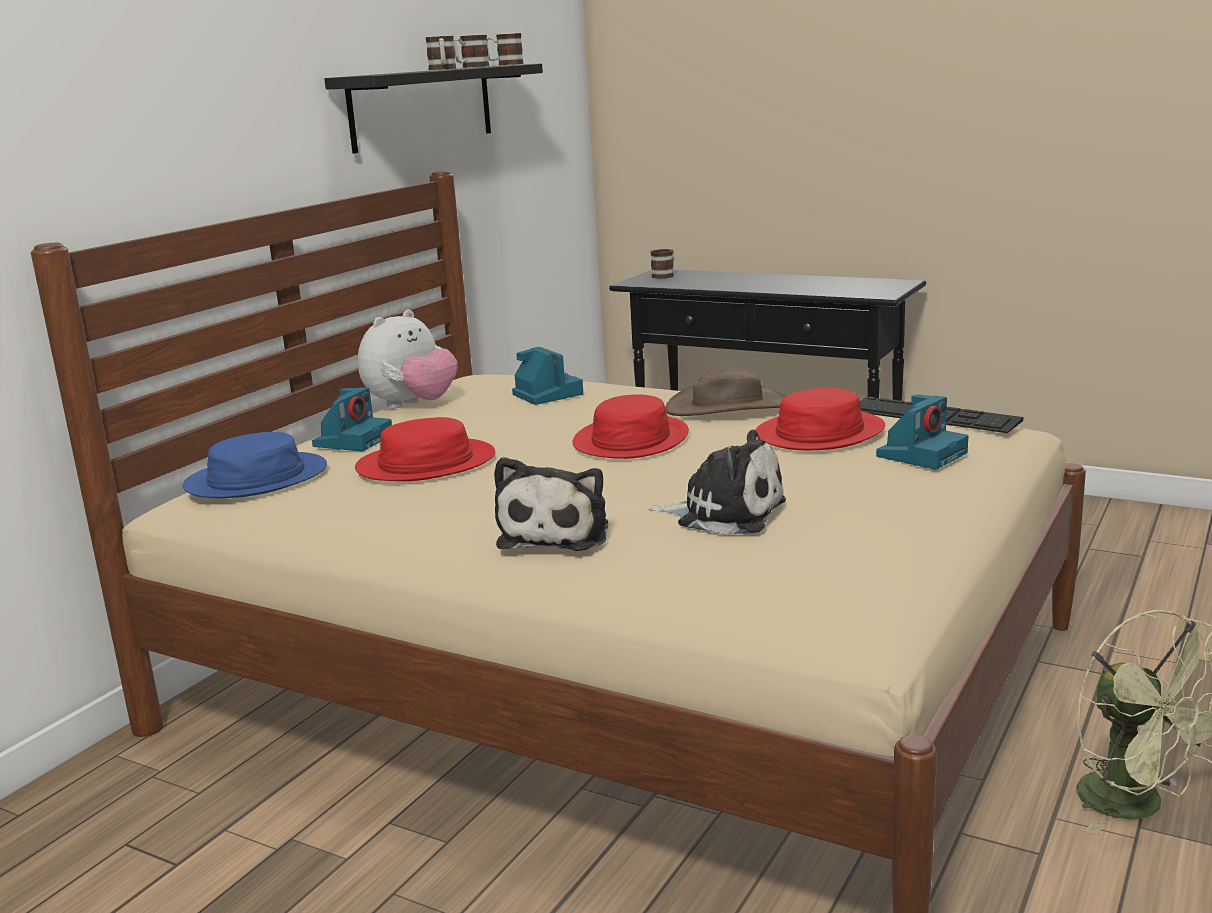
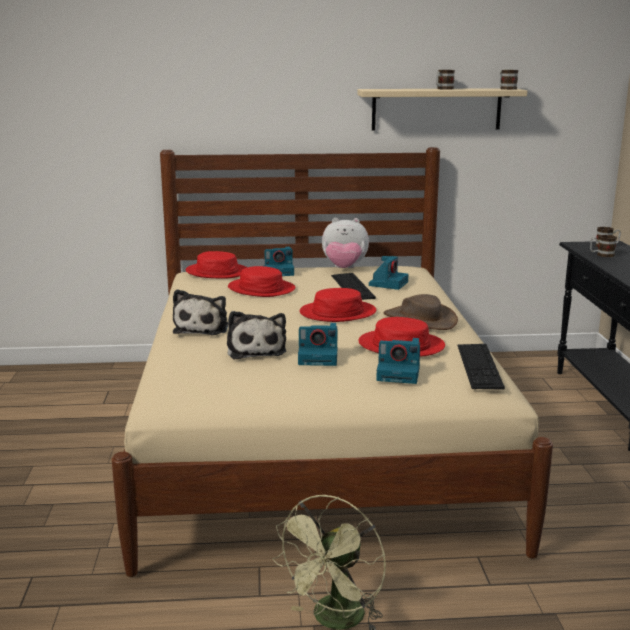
camera: 55 degrees right, 0 degrees up
blue hat [183,432,327,498] -> red hat [185,251,247,279]
black shelf [324,63,543,154] -> beige shelf [358,88,527,131]
mug [454,35,489,68] -> mug moved to [590,235,617,257]
plush toy [494,457,608,551] -> plush toy turned 60 degrees counterclockwise [173,289,228,335]
none -> camera [298,323,337,366]
none -> keyboard [331,273,376,300]

